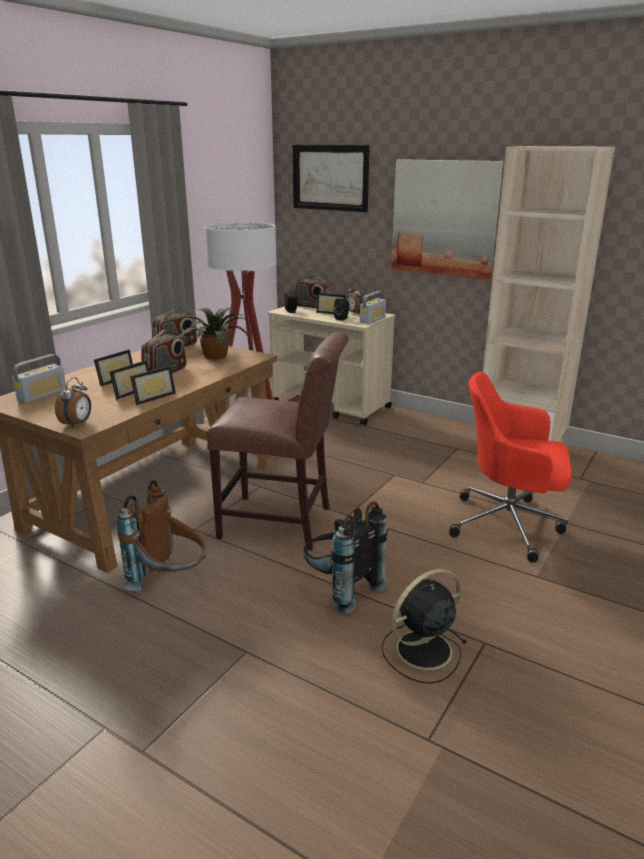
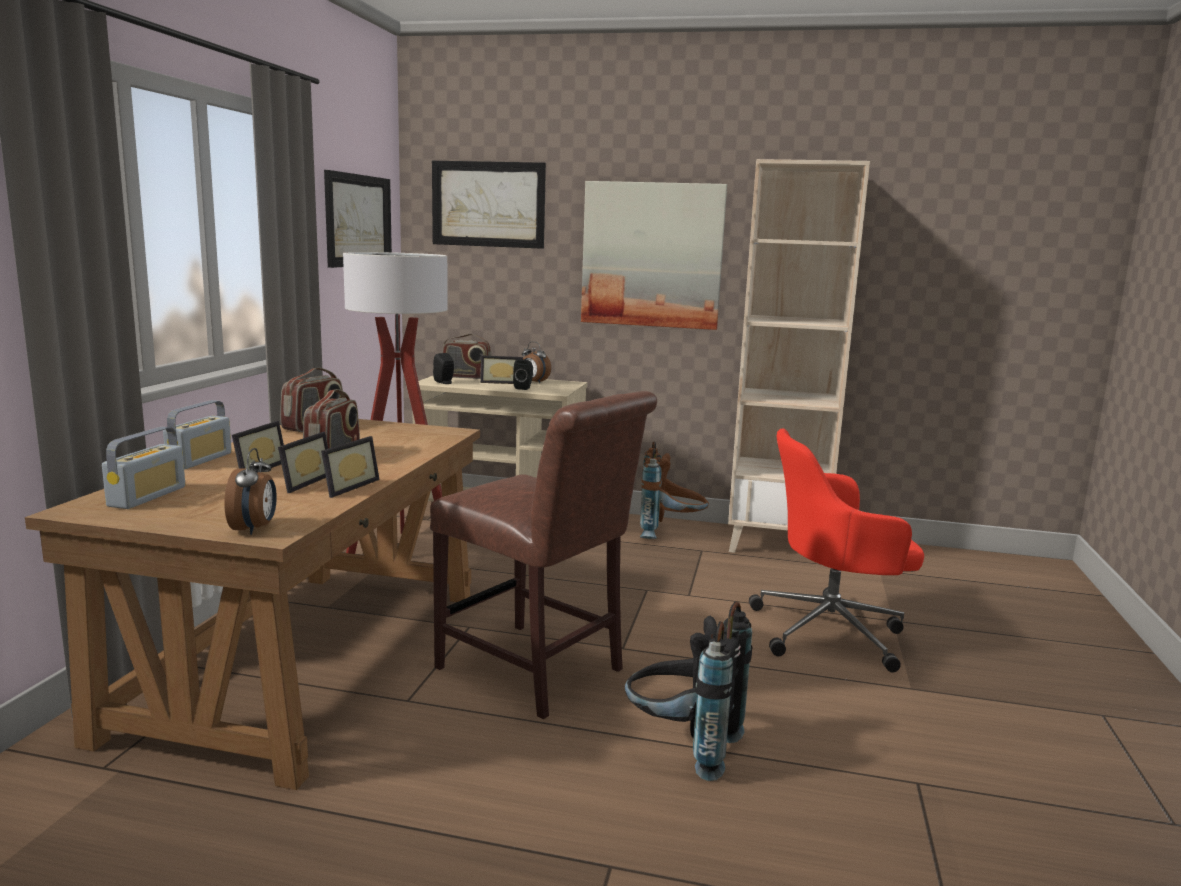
camera: 20 degrees left, 10 degrees down
brown backpack [117,480,206,591] -> brown backpack moved to [640,441,709,539]
potted plant [180,308,249,359] -> none
brown chair [207,332,349,550] -> brown chair turned 45 degrees clockwise [430,391,657,719]
radio [360,291,386,324] -> radio moved to [163,400,232,469]
black fan [381,569,467,684] -> none
none -> picture [324,170,392,268]

